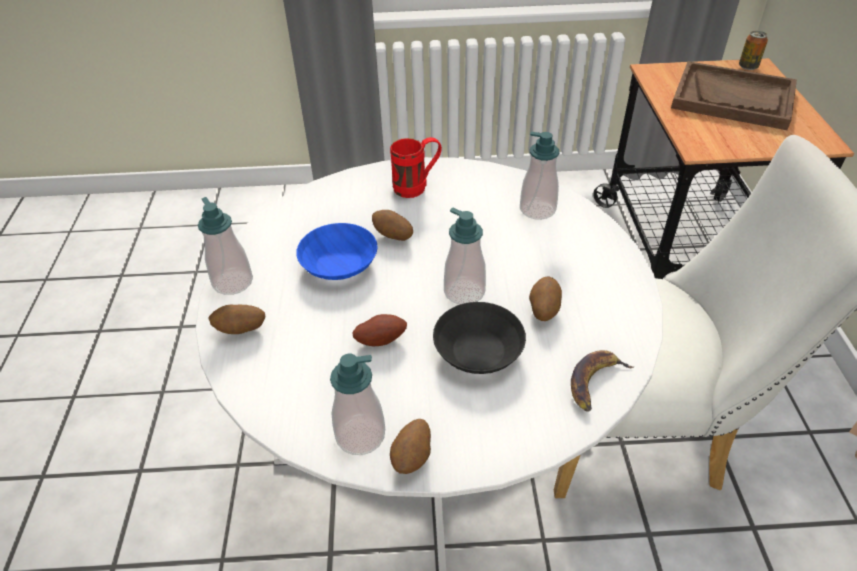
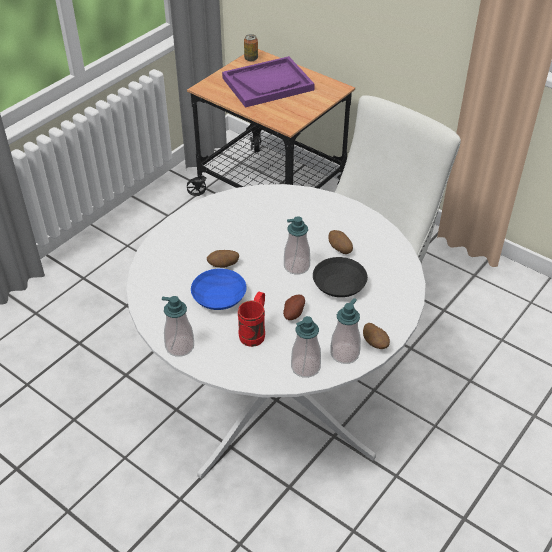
camera: 50 degrees left, 0 degrees up
potato [208,305,265,334] -> none
red mug [390,137,442,198] -> red mug moved to [238,292,265,347]
soap dispenser [520,132,559,220] -> soap dispenser moved to [291,316,321,378]
banana [571,350,635,412] -> none
brown tray [671,61,797,130] -> purple tray [222,56,315,108]

